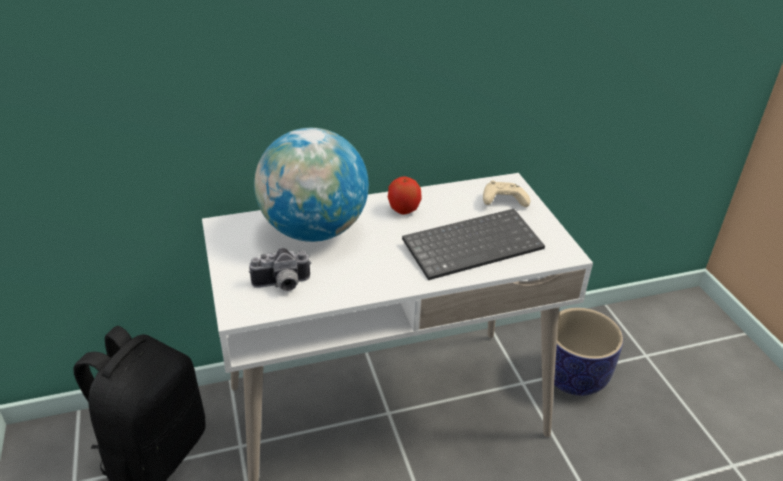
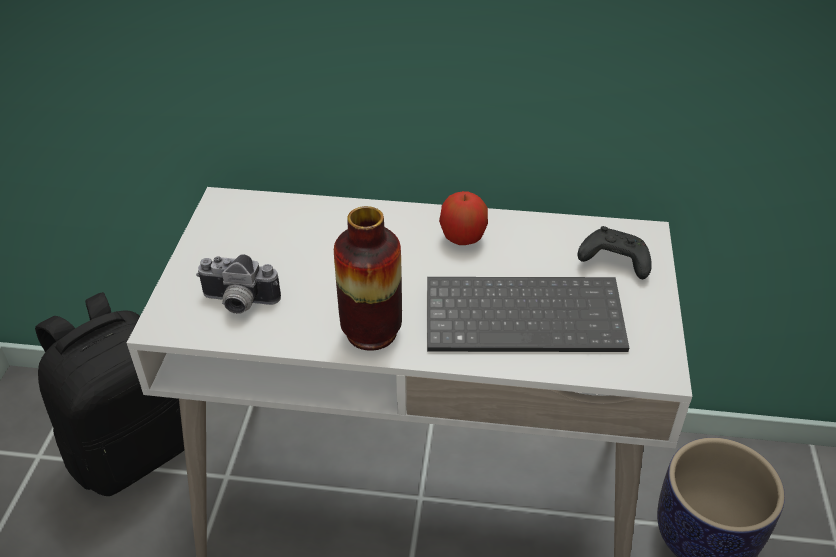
camera: 25 degrees right, 5 degrees up
globe [254,128,369,242] -> none
beige game controller [483,181,530,207] -> black game controller [578,226,652,279]
none -> vase [334,206,402,351]

